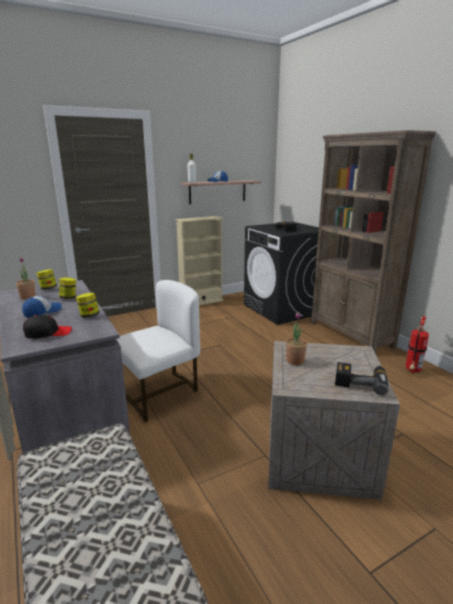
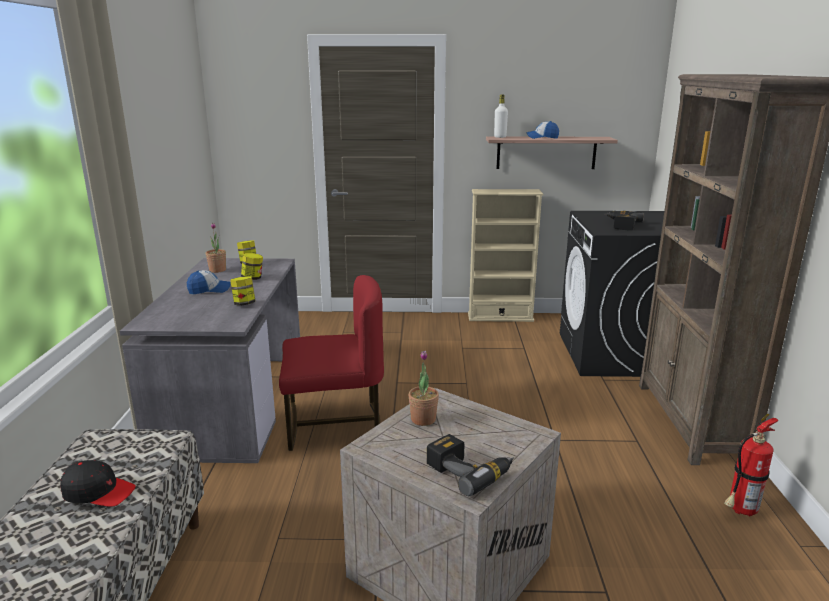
camera: 30 degrees right, 0 degrees up
black cap [23,315,72,339] -> black cap moved to [60,460,136,507]
white chair [116,280,200,422] -> red chair [279,275,384,451]

